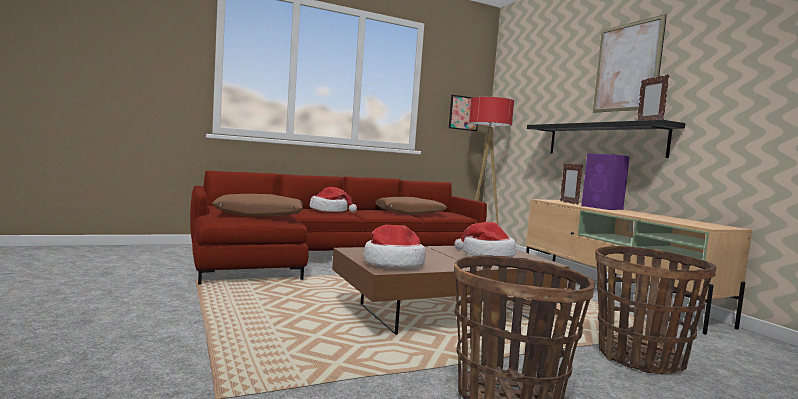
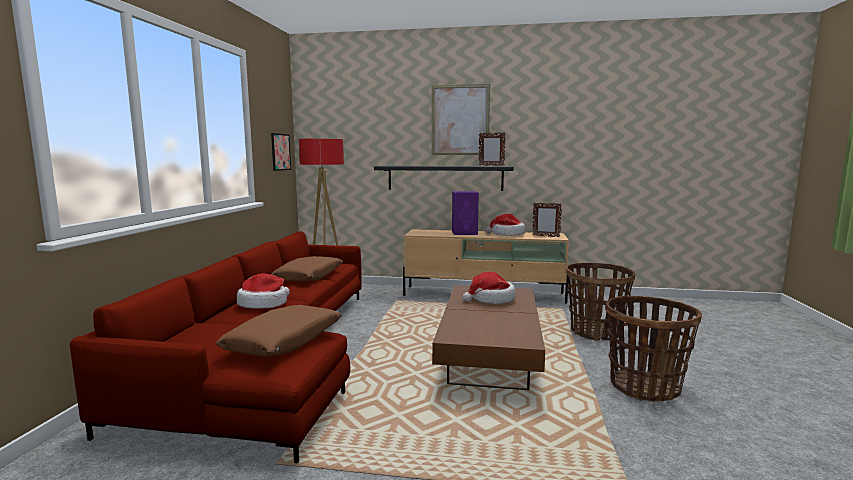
camera: 55 degrees left, 5 degrees up
hat [364,225,426,267] -> hat moved to [485,214,526,236]
picture frame [560,164,583,205] -> picture frame moved to [533,202,562,238]

